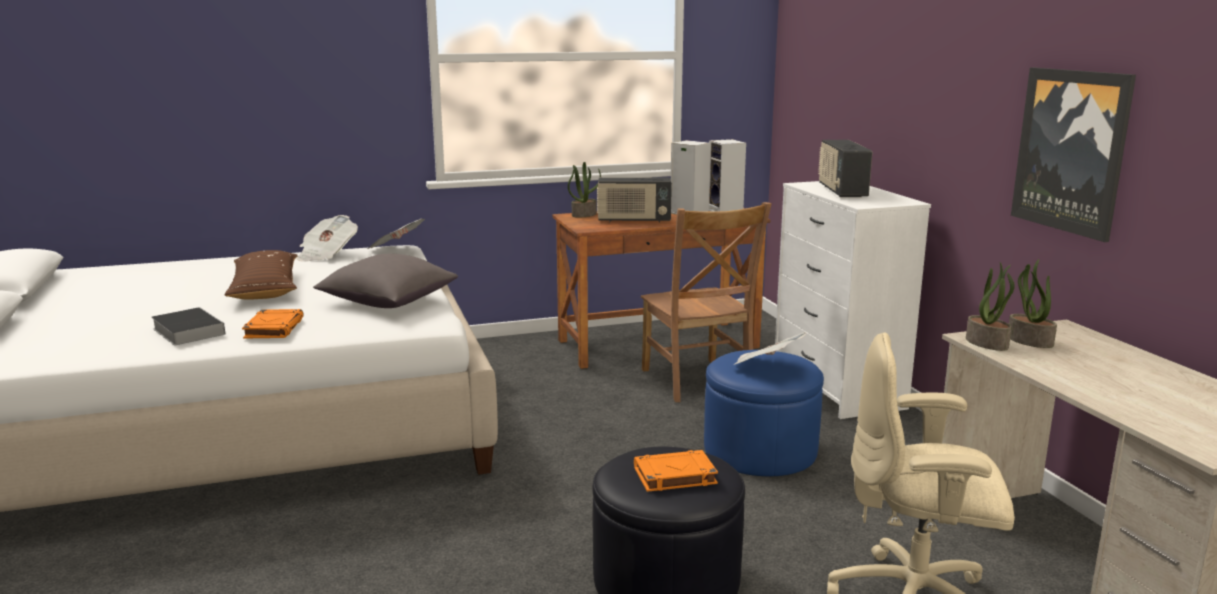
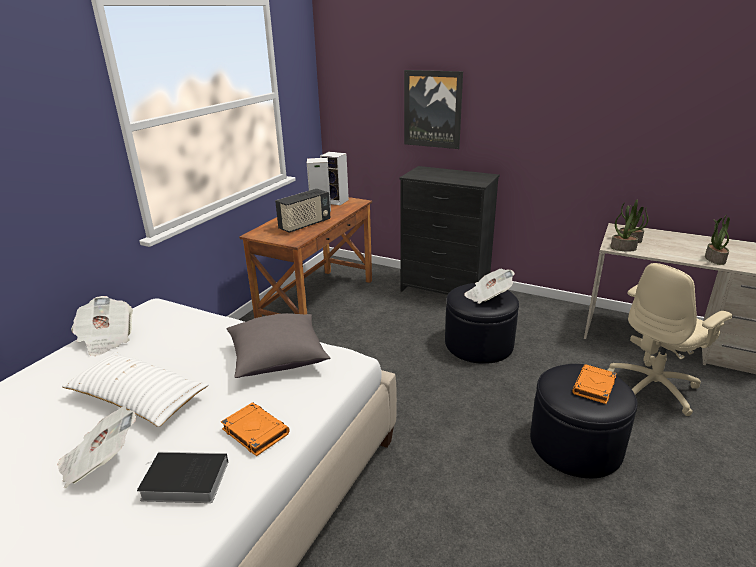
camera: 45 degrees left, 10 degrees up
brown pillow [224,250,298,300] -> white pillow [62,352,209,427]
newspaper [367,219,425,249] -> newspaper moved to [57,406,136,488]
potted plant [568,162,601,218] -> potted plant moved to [705,215,730,265]
brown chair [641,202,772,402] -> none
blue ottoman [704,350,824,476] -> black ottoman [445,283,519,364]
white dresser [775,181,931,419] -> black dresser [399,166,500,295]
radio [818,140,872,197] -> none
picture [1011,67,1136,242] -> picture moved to [404,70,463,149]

